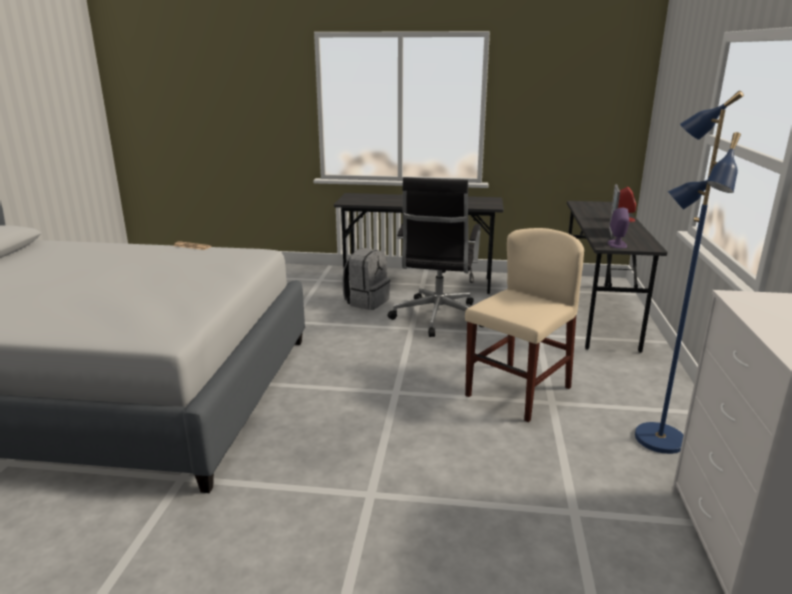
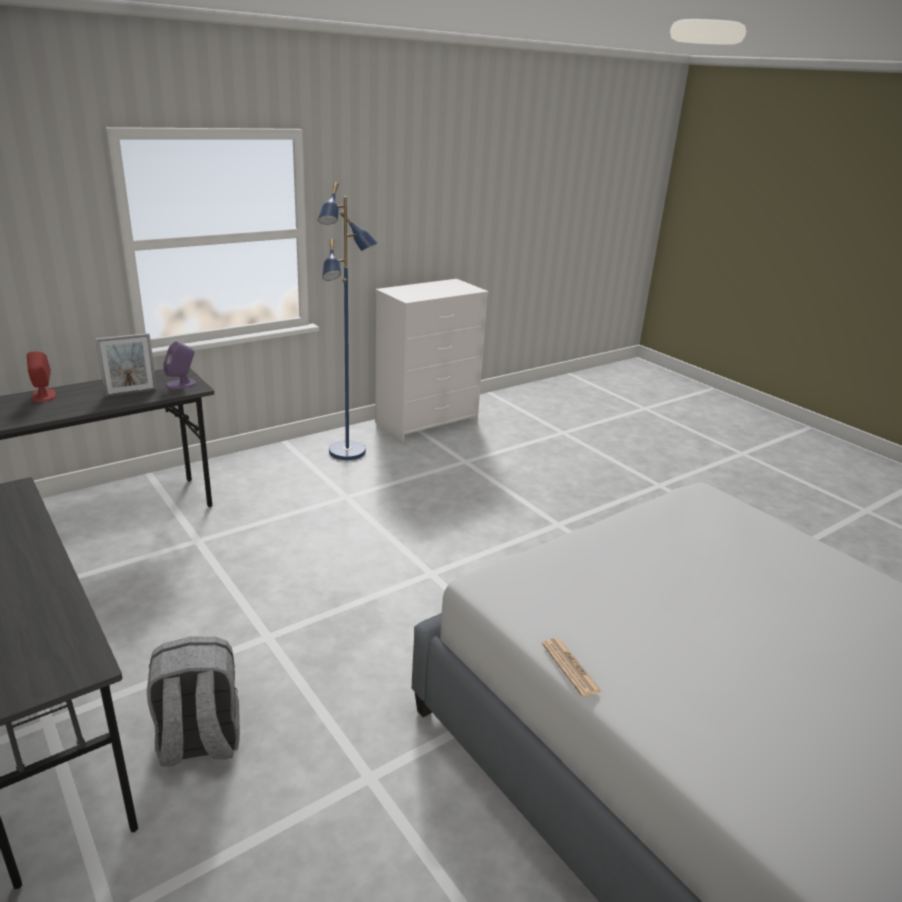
camera: 135 degrees left, 5 degrees up
black office chair [388,177,483,337] -> none
beige chair [465,228,584,422] -> none

